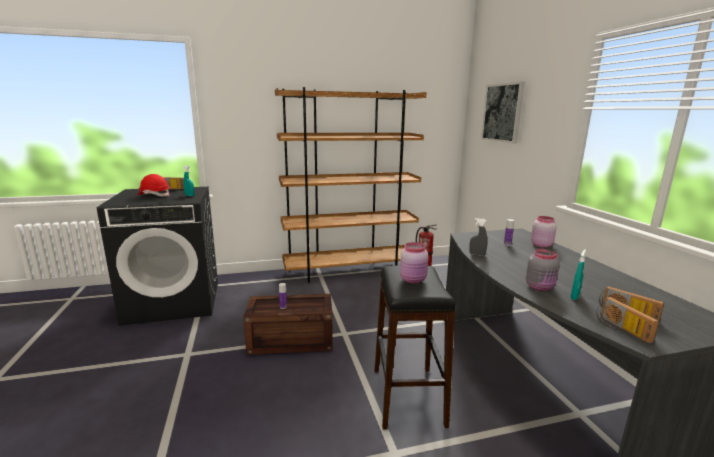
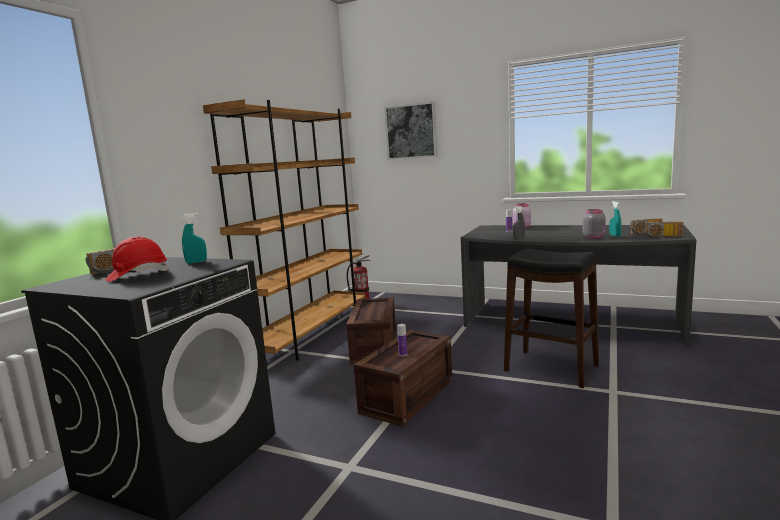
camera: 50 degrees left, 5 degrees down
pink jar [400,242,428,283] -> none
none -> crate [346,297,396,364]

